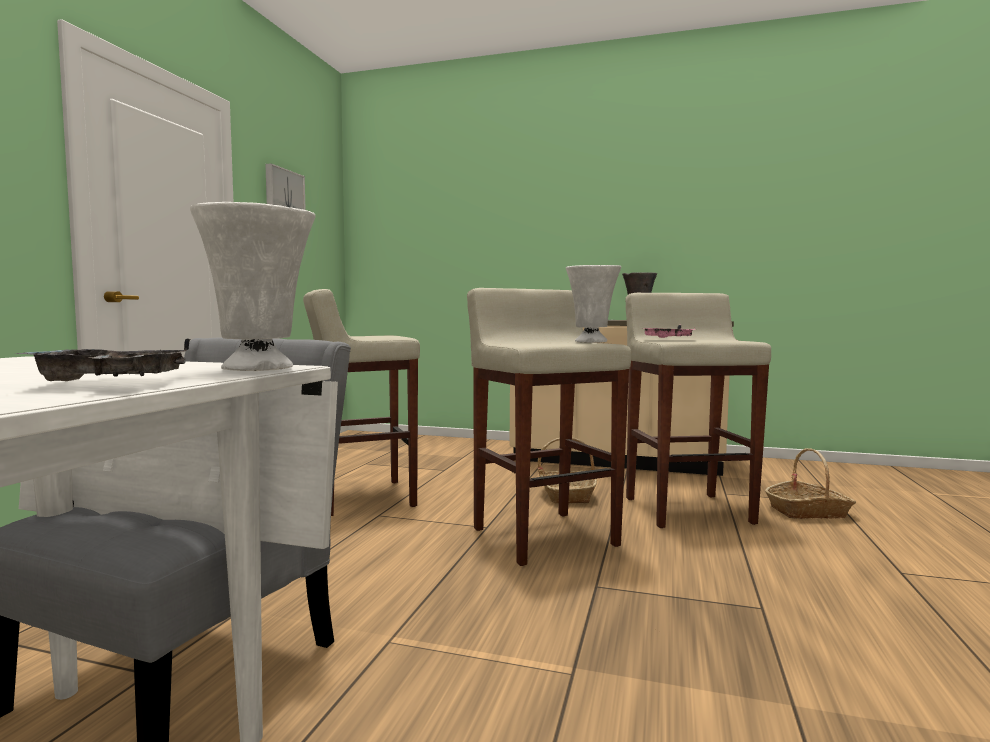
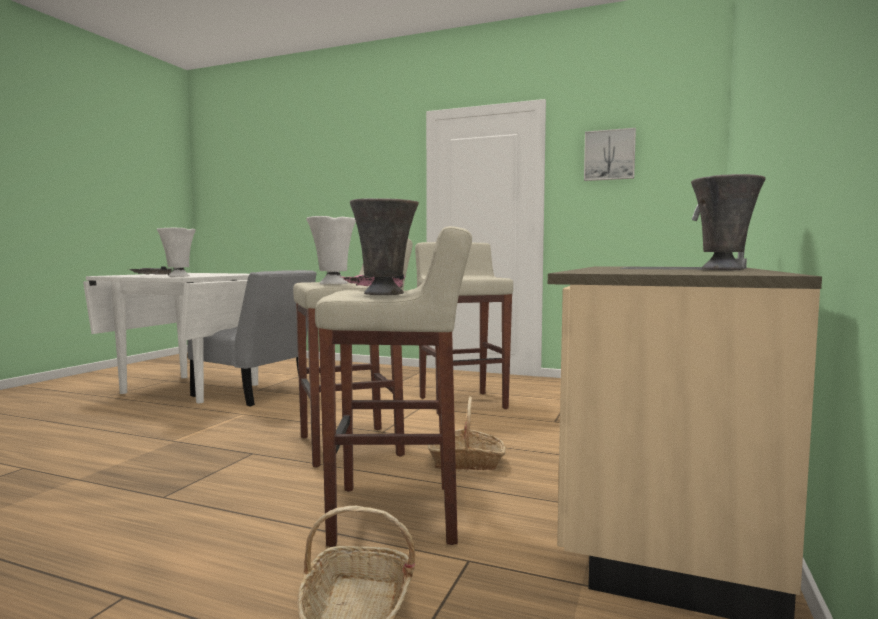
camera: 95 degrees right, 0 degrees up
none -> grey vase [350,198,419,295]

